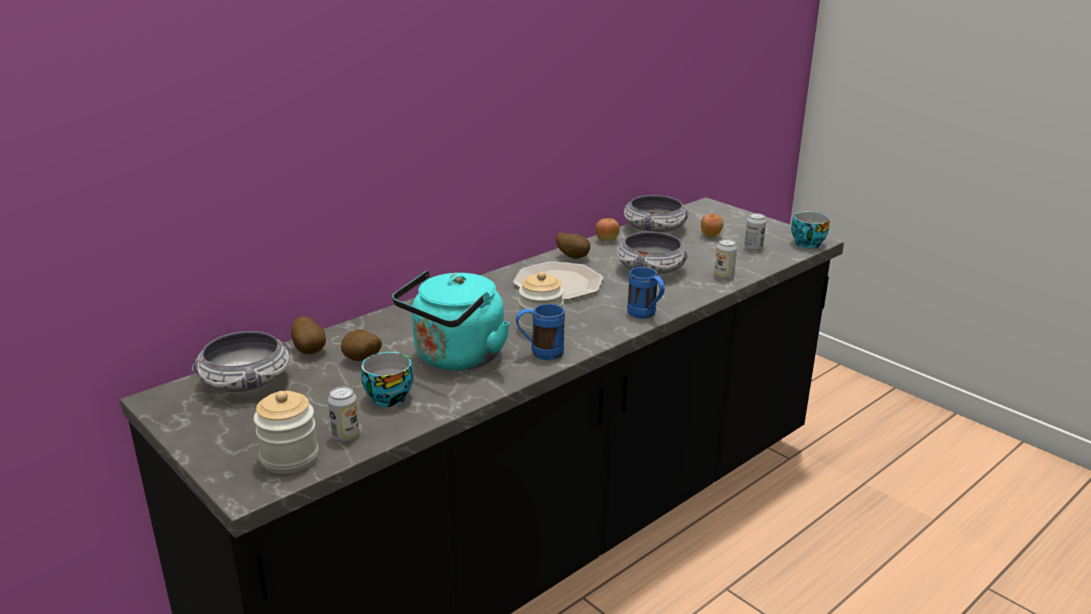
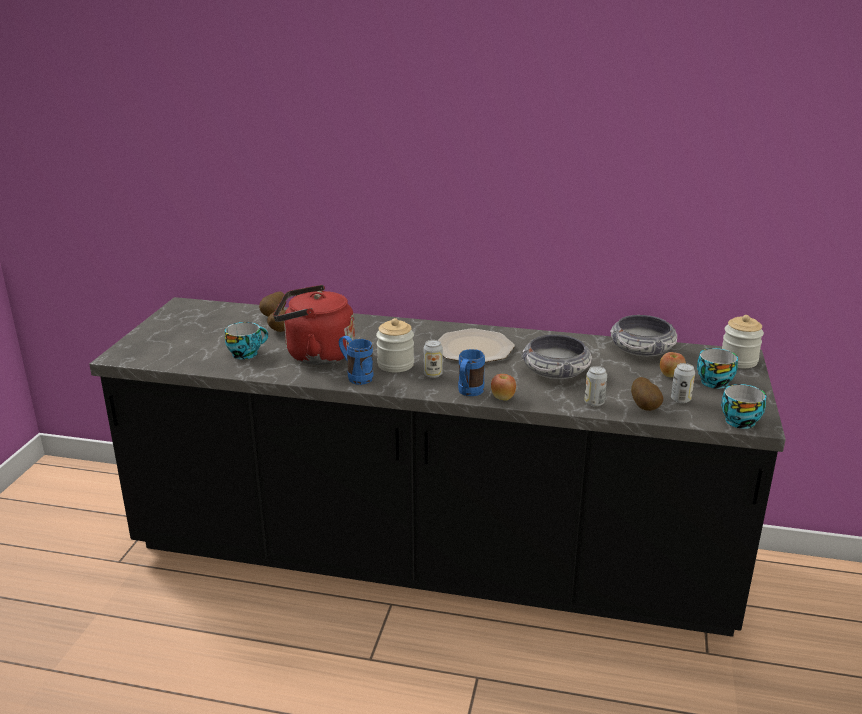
camera: 55 degrees right, 0 degrees up
bowl [192,331,291,393] -> none
jar [254,391,318,474] -> jar moved to [722,315,764,368]
can [328,387,360,442] -> can moved to [424,340,443,378]
turquoise kettle [392,271,510,371] -> red kettle [273,285,355,365]
potato [556,232,590,259] -> potato moved to [631,377,663,411]
apple [595,218,619,242] -> apple moved to [491,374,516,401]
none -> cup [697,348,738,389]

